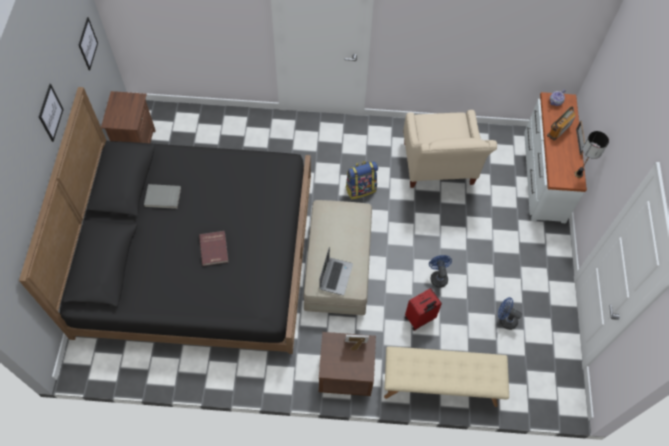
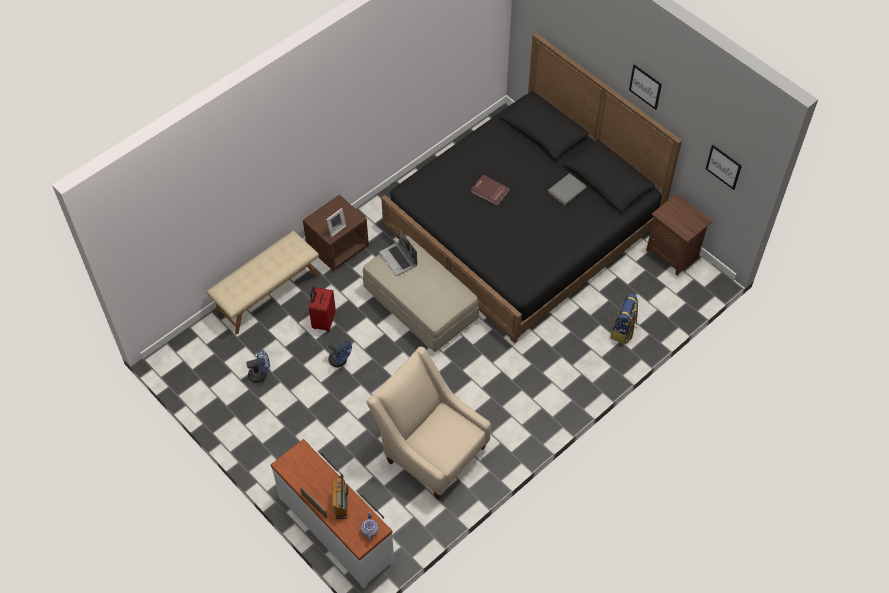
camera: 135 degrees right, 5 degrees down
backpack [346,161,378,200] -> backpack moved to [611,293,638,344]
table lamp [574,131,609,178] -> none

